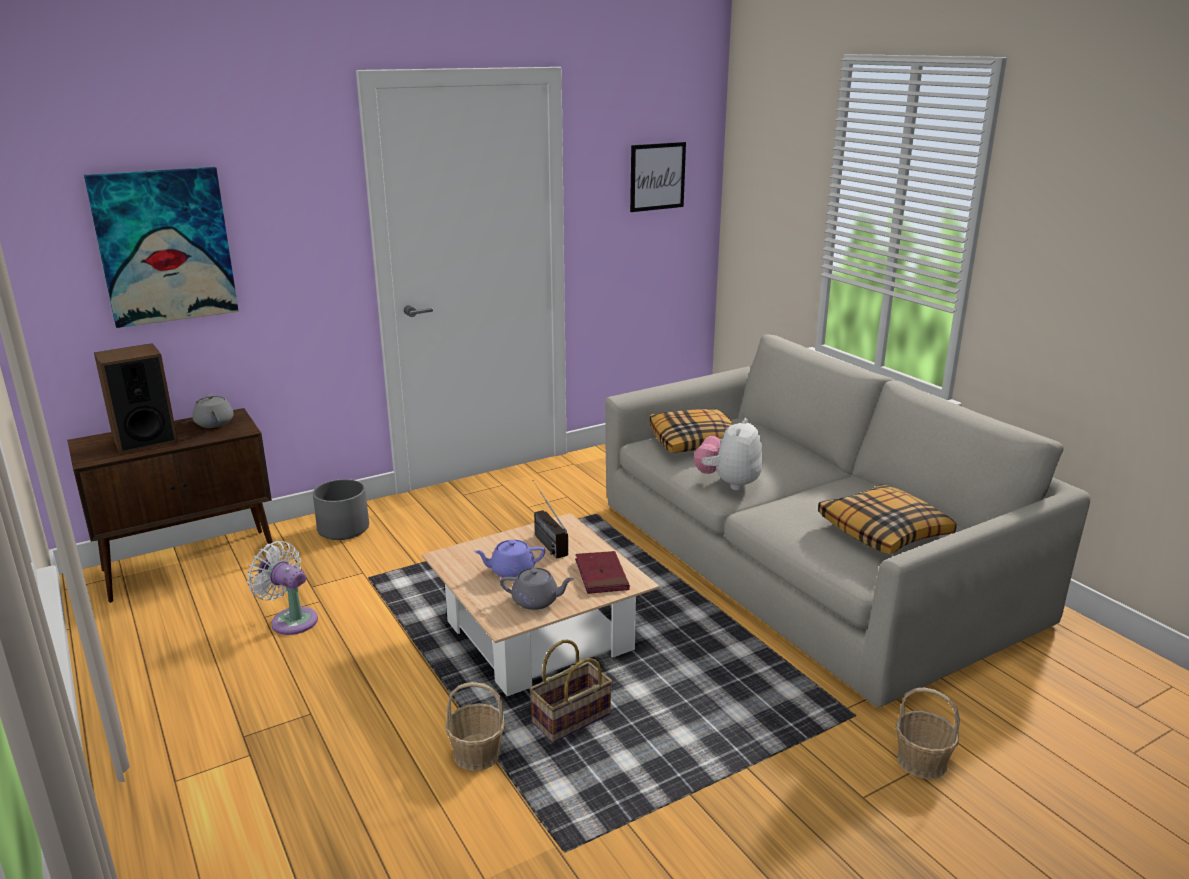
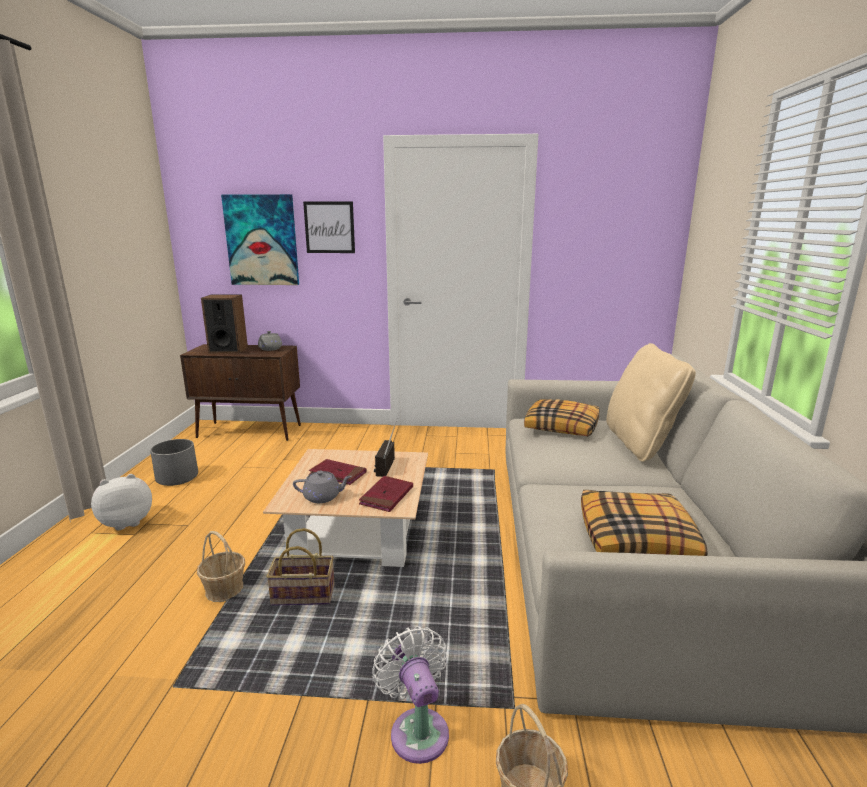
camera: 35 degrees right, 5 degrees down
white fan [247,541,318,635] -> white fan moved to [372,626,449,764]
grey planter [313,479,369,540] -> grey planter moved to [150,439,198,486]
purple teapot [474,540,545,577] -> red book [309,459,367,485]
grey teapot [500,568,574,610] -> grey teapot turned 45 degrees counterclockwise [293,471,352,503]
picture [630,142,686,212] -> picture moved to [303,202,355,253]
plush toy [694,418,763,490] -> plush toy moved to [91,474,152,530]
none -> beige pillow [606,343,696,462]

